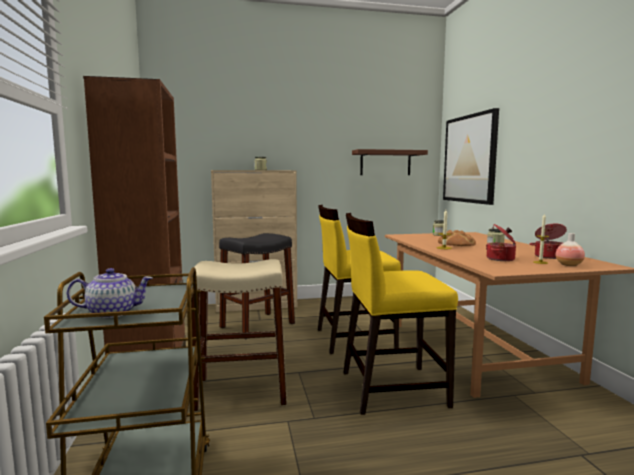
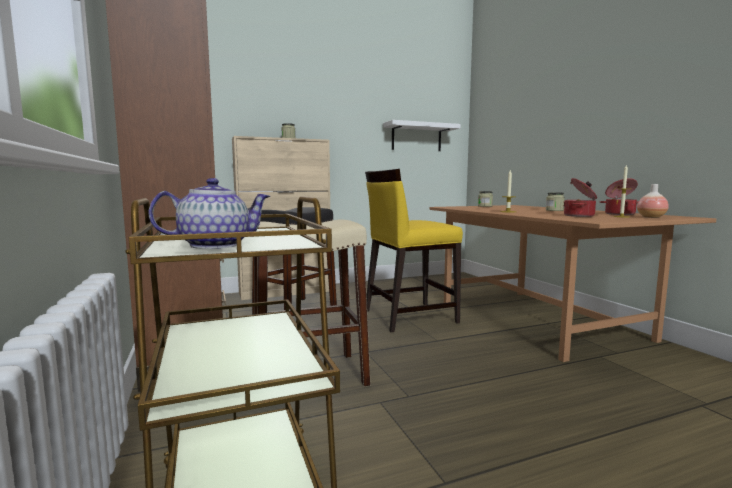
camera: 10 degrees left, 0 degrees up
yellow chair [343,213,458,415] -> none
brown shelf [352,149,428,175] -> white shelf [383,120,461,151]
bread [438,230,476,246] -> none
picture [443,108,499,205] -> none

